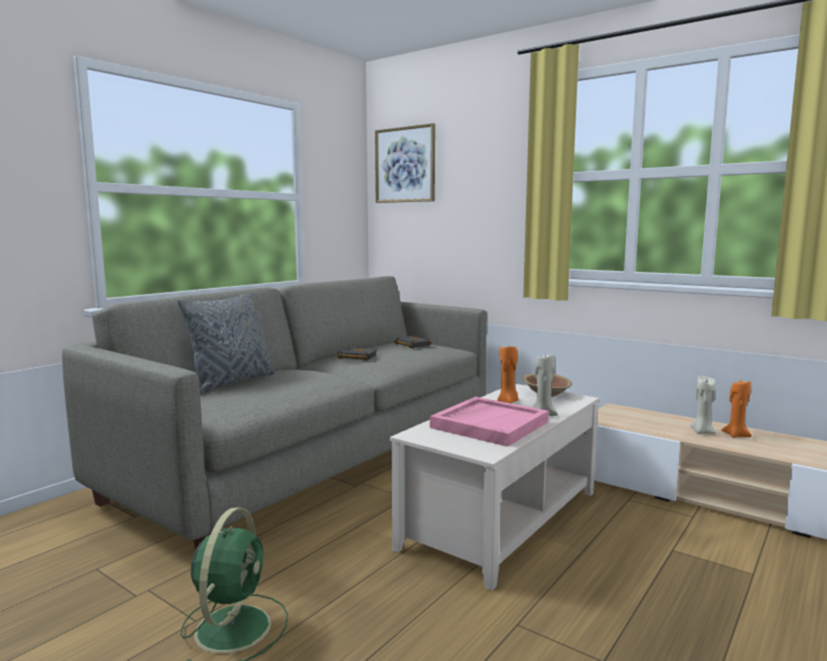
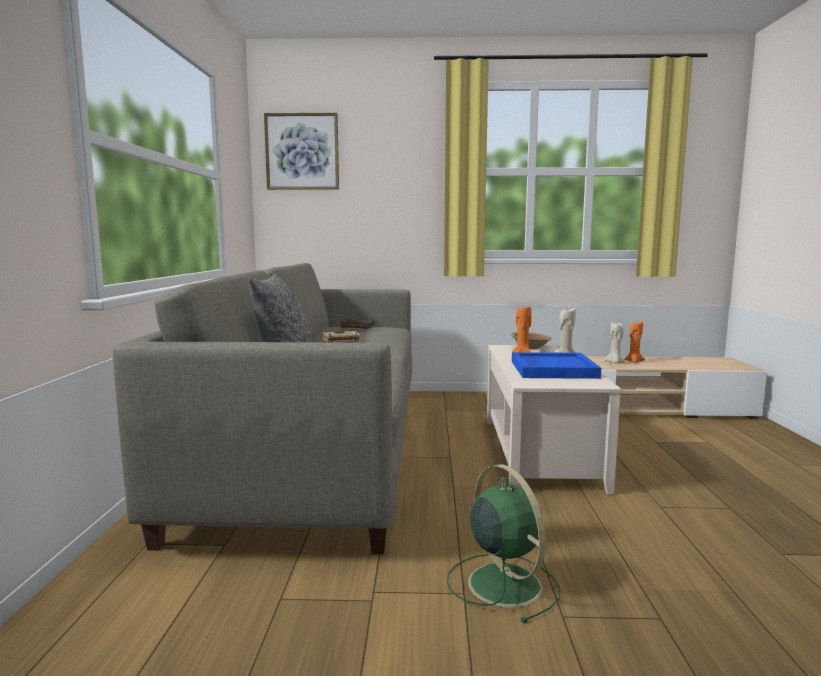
camera: 35 degrees left, 0 degrees up
black book [337,347,377,361] -> beige book [323,329,360,342]
pink tray [430,397,549,447] -> blue tray [512,352,601,379]

